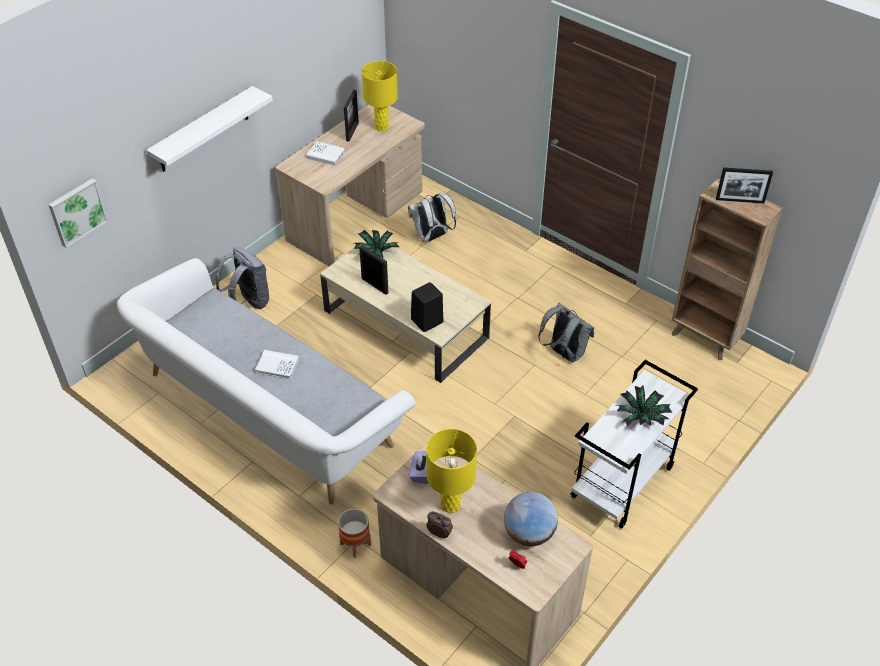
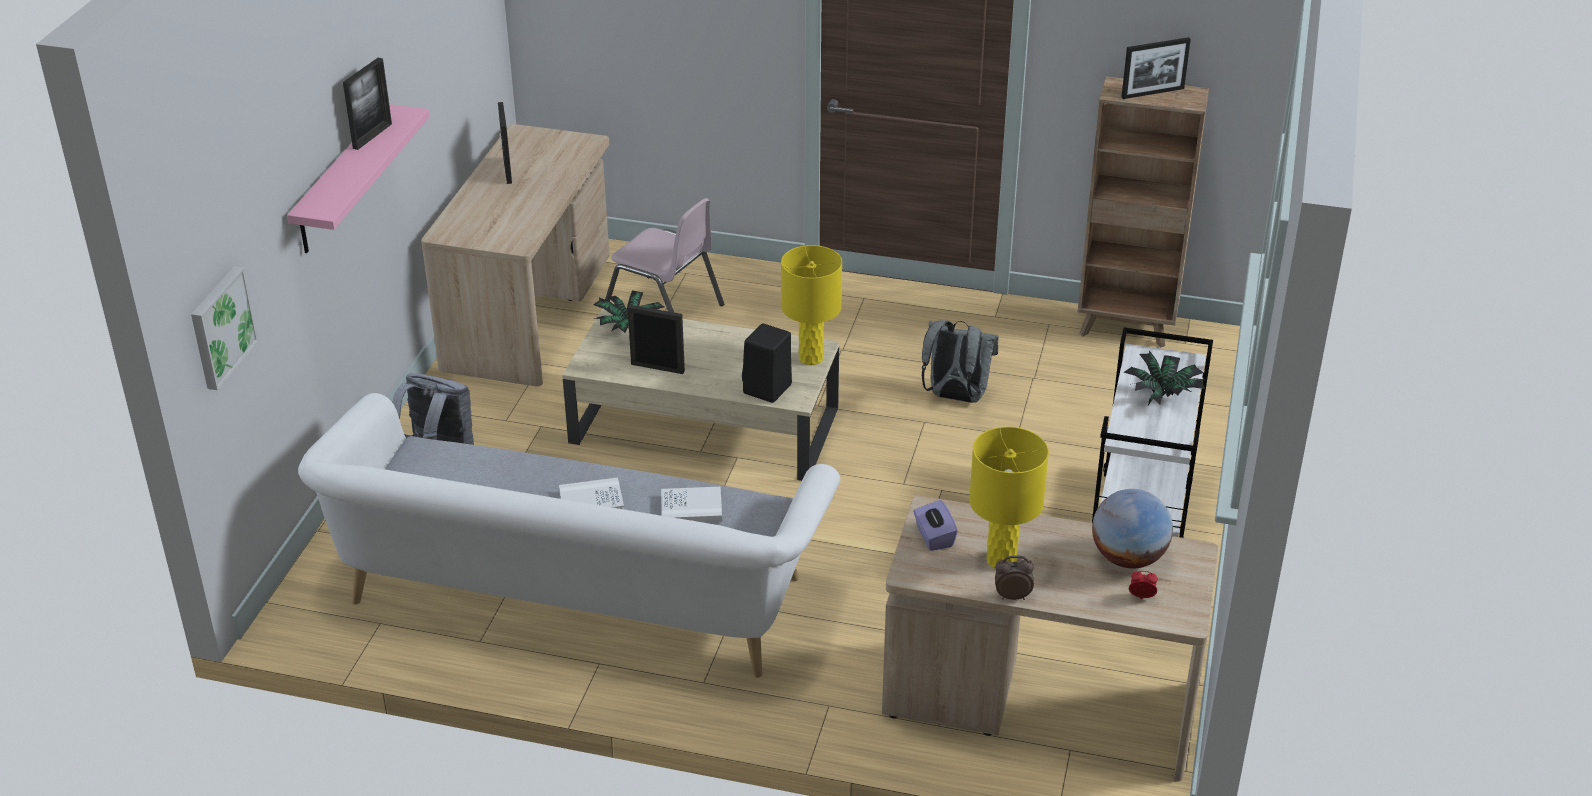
camera: 25 degrees left, 10 degrees down
white shelf [146,86,273,172] -> pink shelf [287,104,430,253]
white book [306,141,345,165] -> white book moved to [661,487,722,523]
planter [338,509,371,558] -> none
yellow table lamp [361,61,398,132] -> yellow table lamp moved to [781,245,842,365]
white backpack [408,192,456,242] -> pink chair [605,198,724,312]
none -> picture frame [343,57,392,150]

